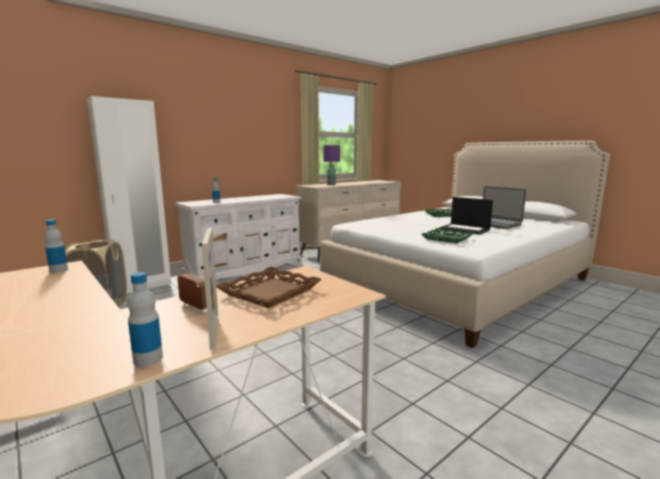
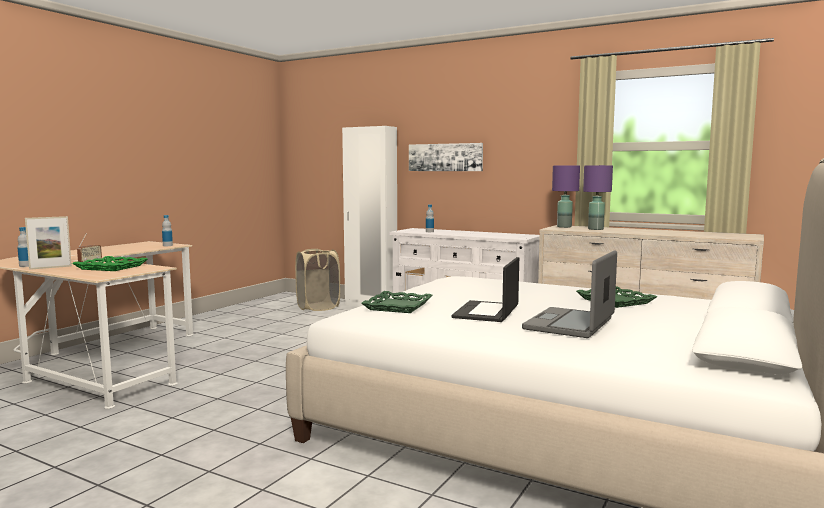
camera: 70 degrees right, 5 degrees down
brown tray [216,267,321,308] -> green tray [72,256,148,271]
none -> picture [409,143,483,171]
none -> purple table lamp [552,166,580,228]

